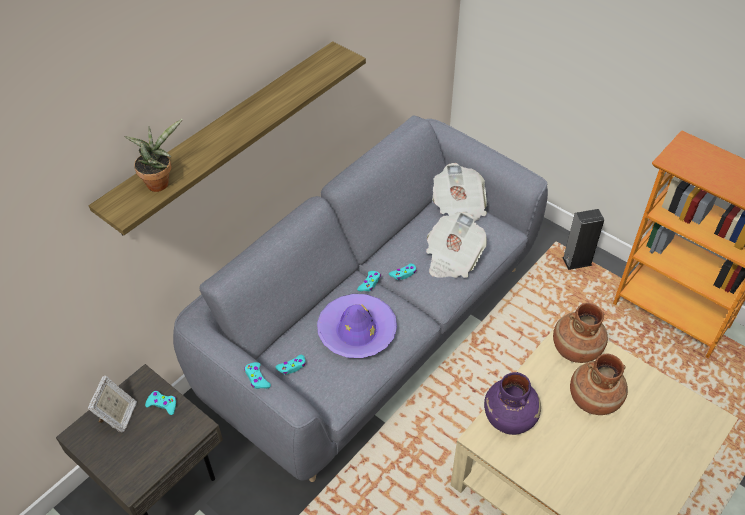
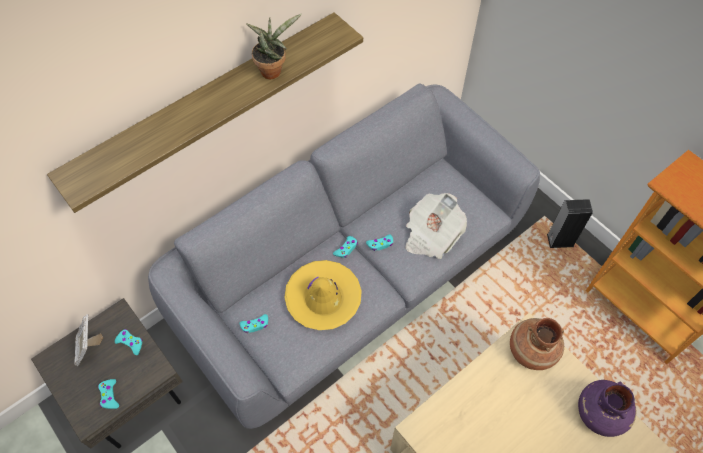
camera: 10 degrees right, 10 degrees up
picture frame [88,375,137,433] -> picture frame turned 150 degrees clockwise [74,314,103,366]
potted plant [125,119,183,192] -> potted plant moved to [246,14,302,79]
turquoise game controller [244,362,271,389] -> turquoise game controller moved to [98,379,119,409]
purple hat [317,294,397,358] -> yellow hat [284,260,362,330]
newspaper [432,163,487,221] -> none
purple vase [484,372,541,435] -> purple vase moved to [578,380,636,437]
brown vase [570,354,628,415] -> none

